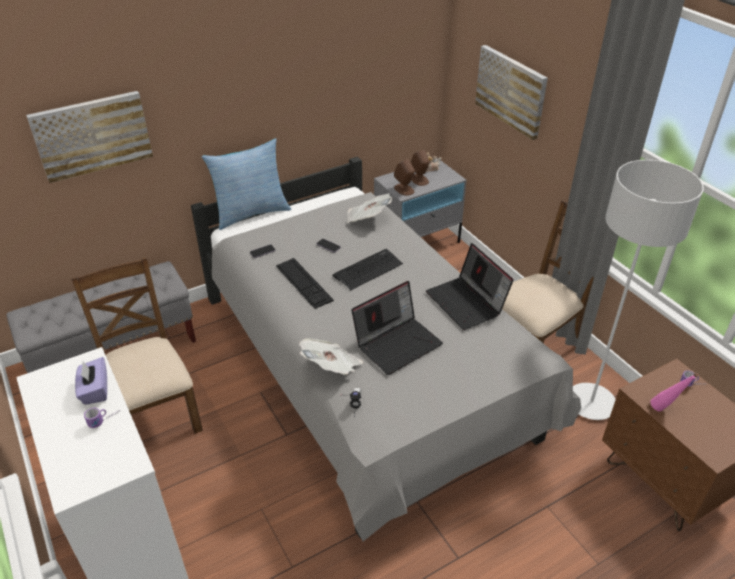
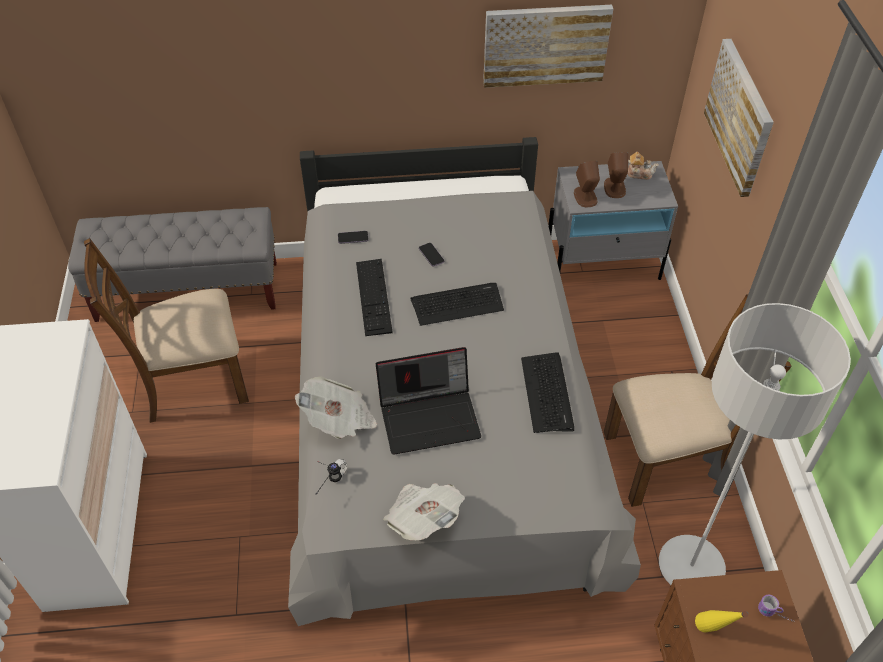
camera: 25 degrees right, 10 degrees up
picture [26,91,153,183] -> picture moved to [483,5,613,88]
brown chair [71,257,203,434] -> brown chair turned 105 degrees counterclockwise [84,238,249,423]
purple tissue box [75,357,107,405] -> none
mug [84,408,120,428] -> none
pillow [202,138,291,230] -> none
newspaper [346,193,392,223] -> newspaper moved to [383,483,465,540]
laptop [426,243,514,330] -> keyboard [521,353,574,433]
pink bottle [650,372,699,411] -> yellow bottle [695,610,748,632]

